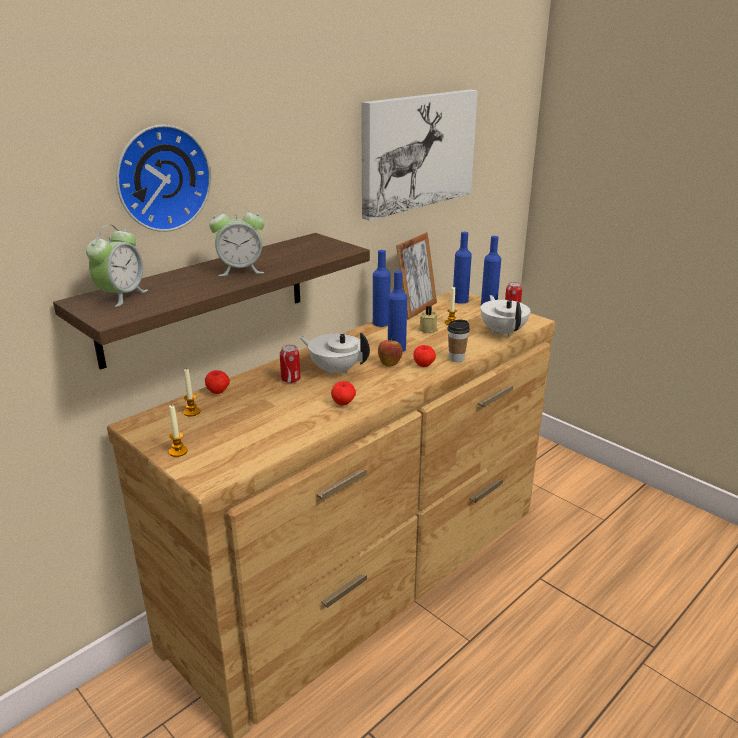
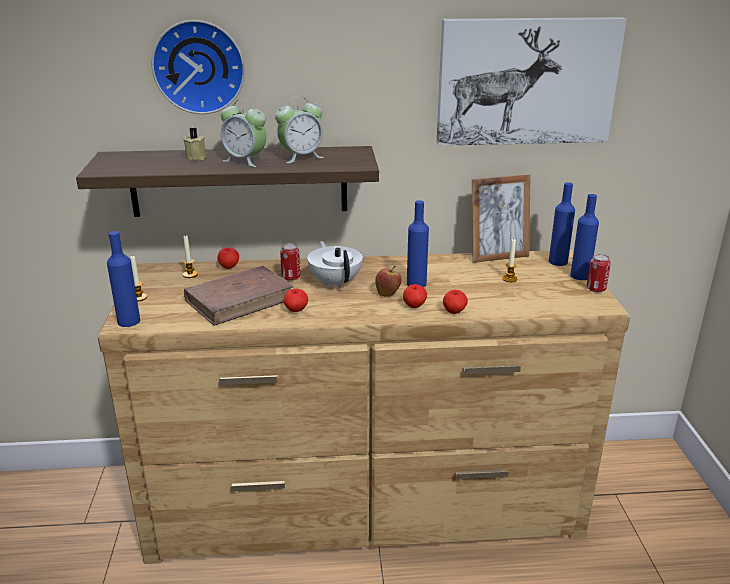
camera: 40 degrees right, 0 degrees up
alarm clock [86,225,148,307] -> alarm clock moved to [275,96,324,163]
blue bottle [373,250,391,327] -> blue bottle moved to [107,231,140,327]
beige candle [418,306,438,334] -> beige candle moved to [183,127,207,161]
cup [447,320,470,362] -> apple [443,290,468,314]
white teapot [480,295,530,337] -> none
none -> brown book [184,266,294,326]

